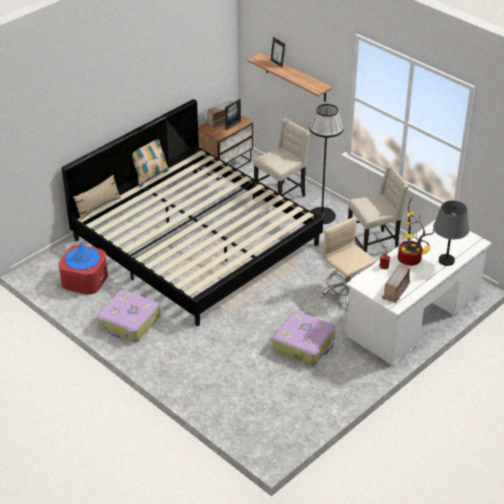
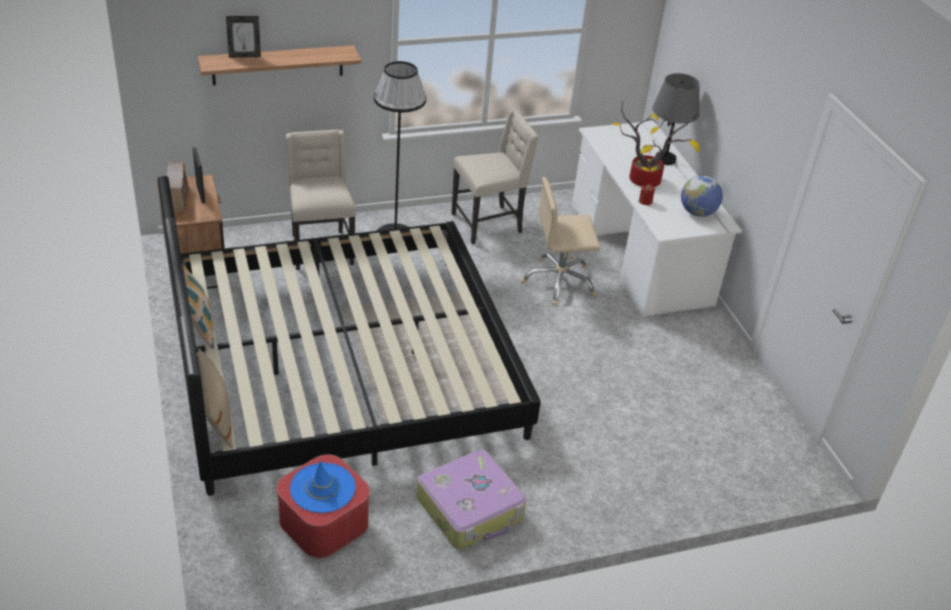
camera: 65 degrees left, 0 degrees up
suitcase [272,311,335,366] -> none
beige chair [348,165,409,253] -> beige chair turned 60 degrees clockwise [452,110,539,244]
radio [382,264,411,303] -> globe [681,176,723,217]

